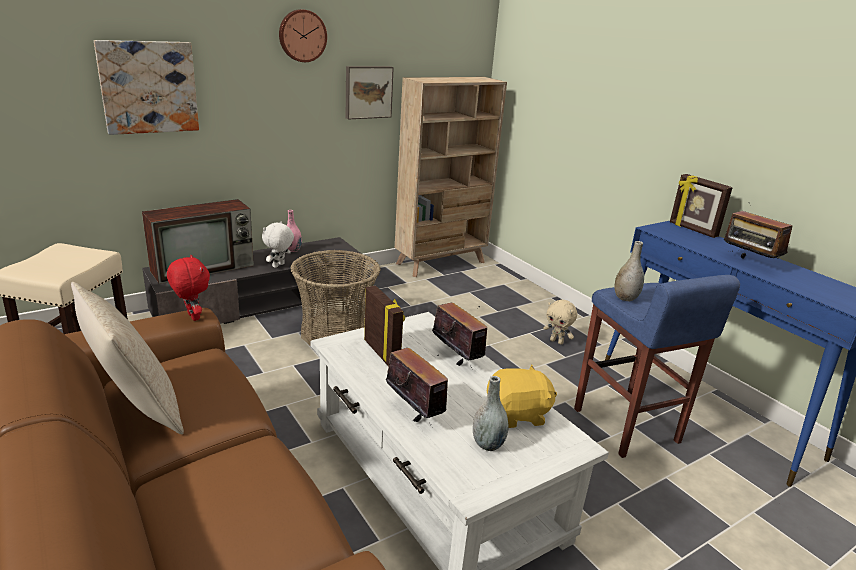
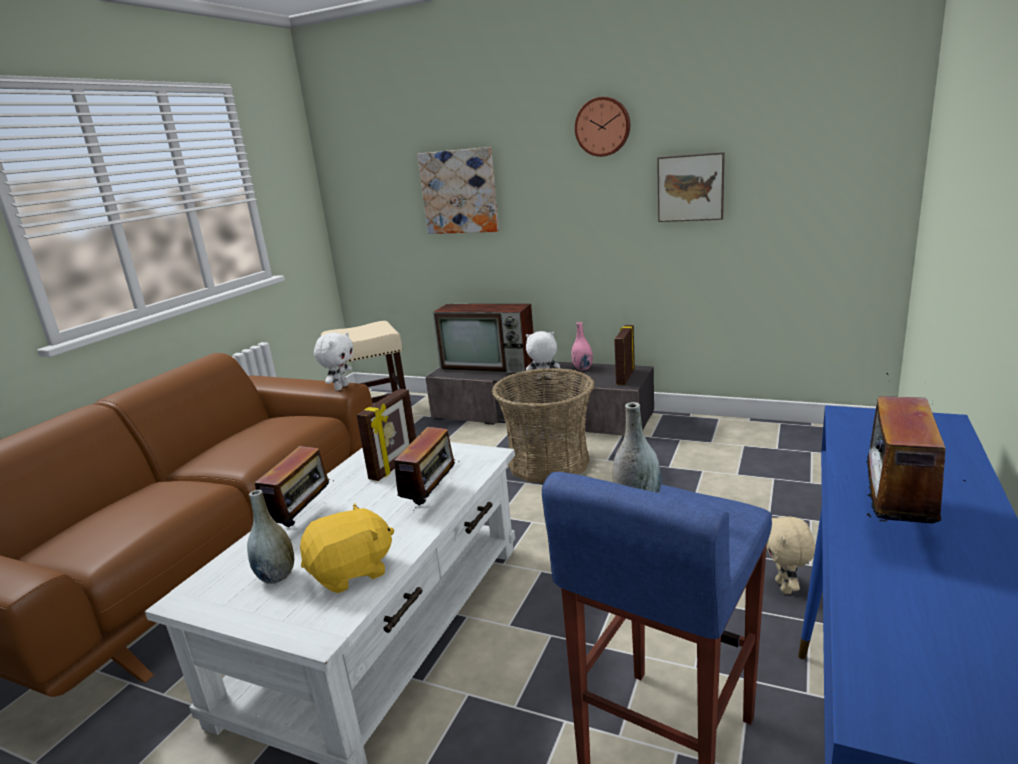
camera: 60 degrees right, 5 degrees down
beige pillow [71,282,184,434] -> none
red plush toy [167,255,210,321] -> white plush toy [314,332,353,391]
beige bookcase [395,77,507,277] -> none
yellow plush toy [487,365,557,428] -> yellow plush toy turned 75 degrees counterclockwise [300,503,394,593]
picture frame [670,174,733,238] -> picture frame moved to [614,325,635,385]

